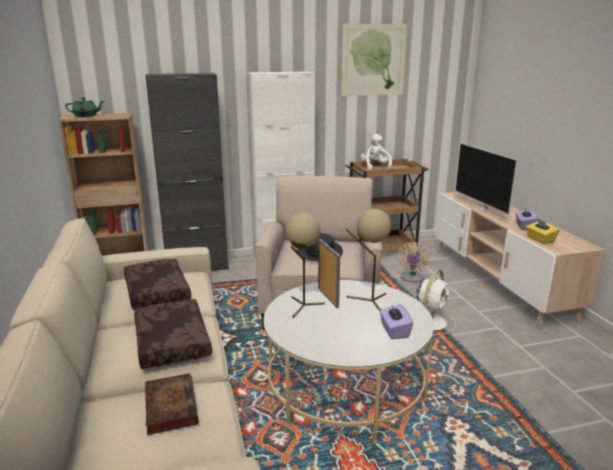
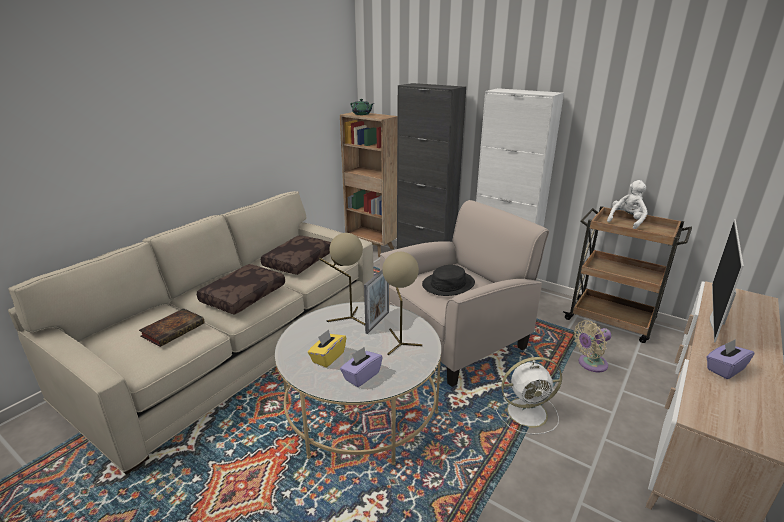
camera: 50 degrees right, 5 degrees up
picture [341,24,407,96] -> none
yellow tissue box [526,218,559,244] -> yellow tissue box moved to [308,329,346,368]

